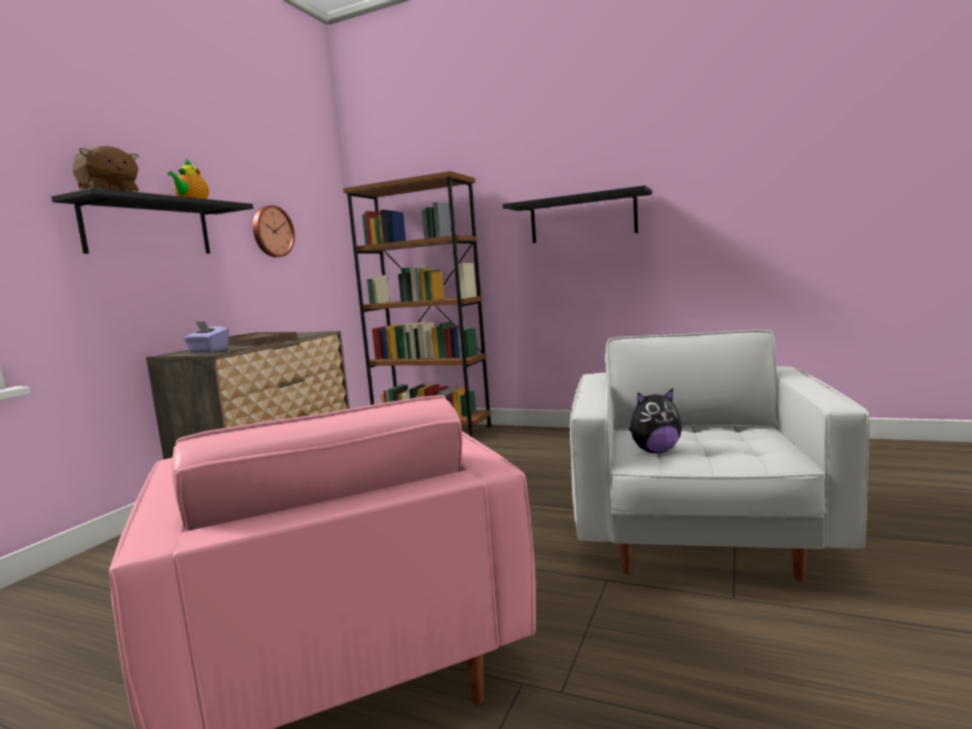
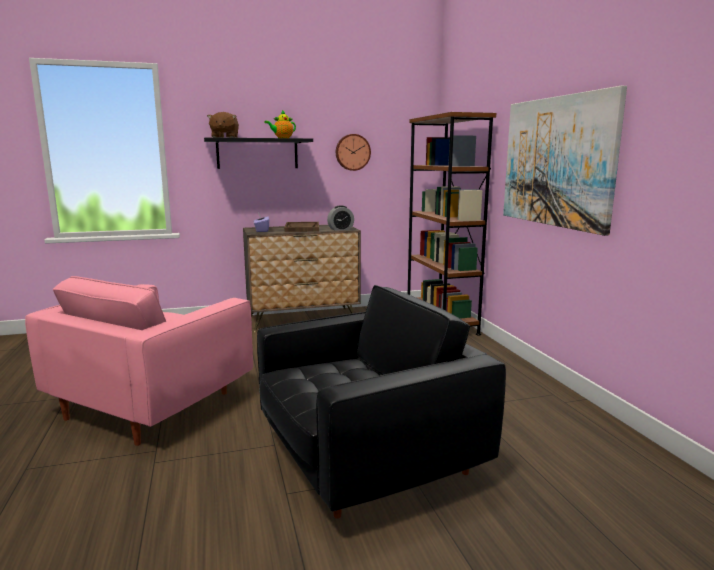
camera: 50 degrees right, 5 degrees up
black shelf [503,185,652,243] -> picture [503,86,627,236]
white armchair [570,330,869,581] -> black armchair [257,285,506,519]
plush toy [629,388,682,453] -> none
none -> alarm clock [327,205,354,231]

